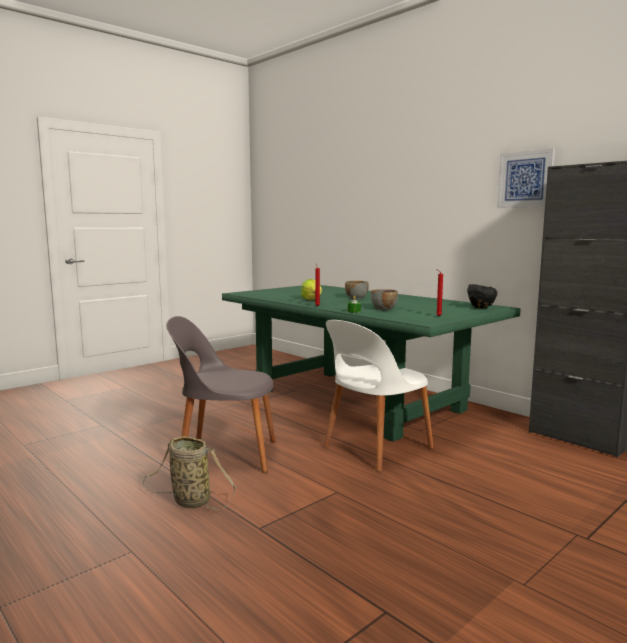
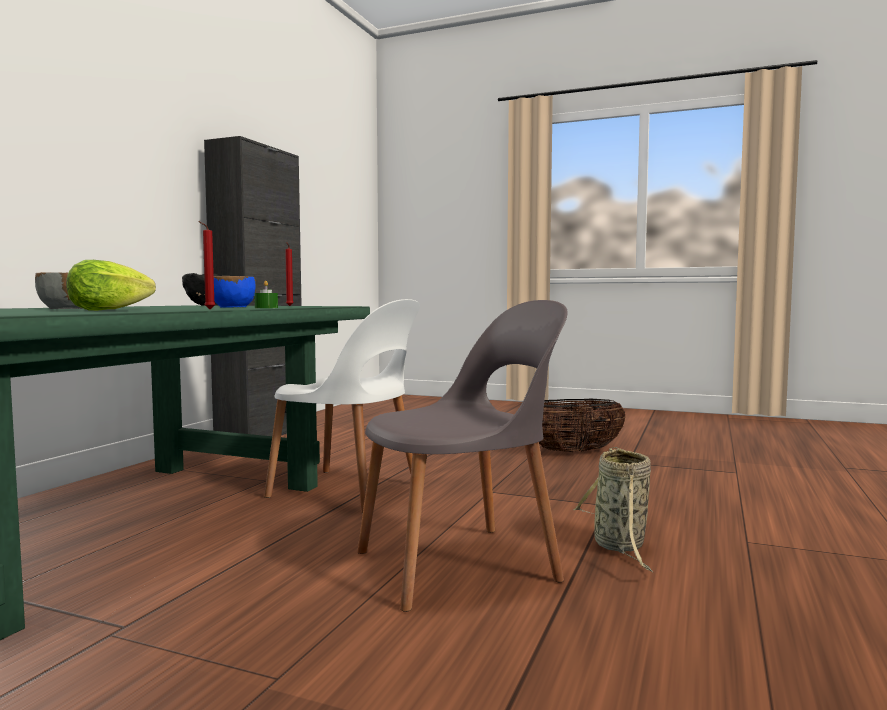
camera: 115 degrees left, 5 degrees down
grey chair [166,316,276,473] -> grey chair turned 90 degrees counterclockwise [357,300,568,612]
grey bowl [371,289,398,310] -> blue bowl [214,276,256,307]
picture [497,148,555,208] -> none
none -> basket [539,398,626,452]

